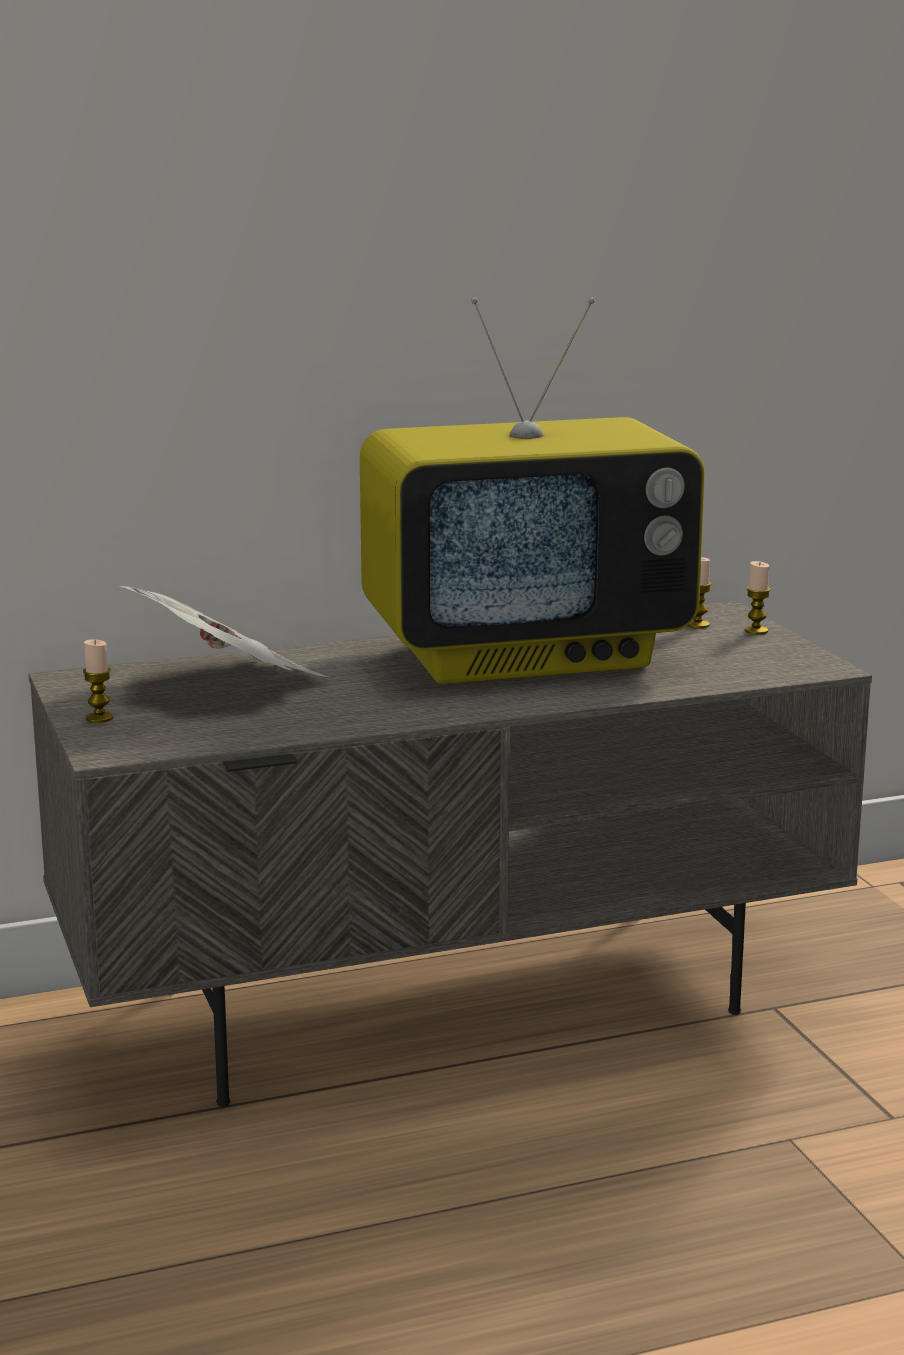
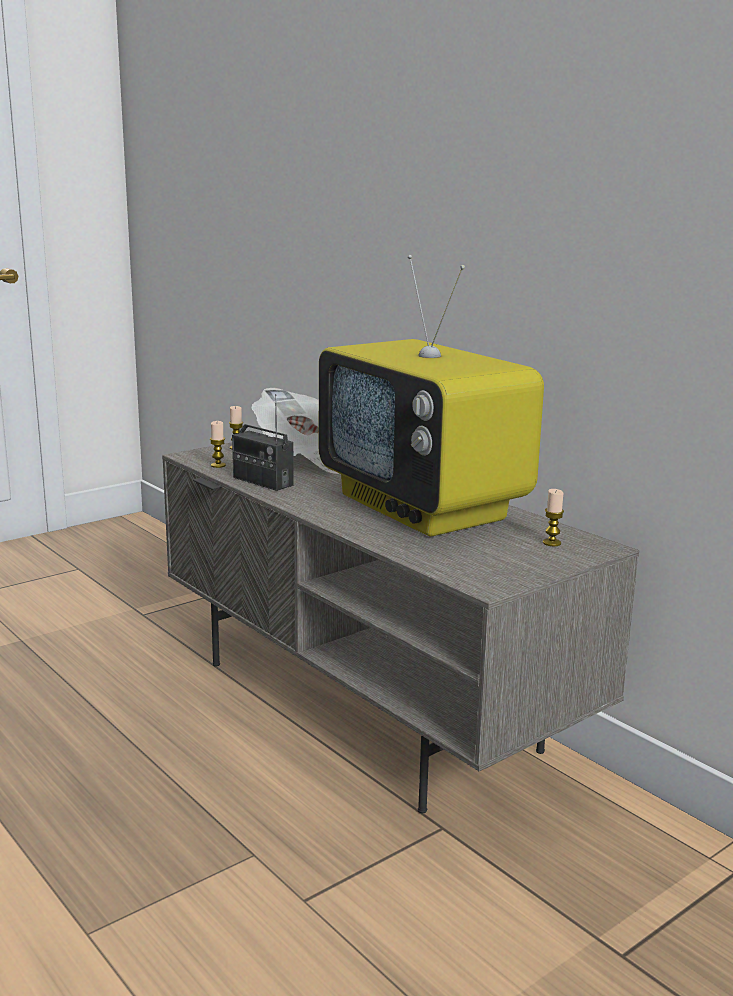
camera: 70 degrees right, 0 degrees up
candle [745,561,771,634] -> candle moved to [210,421,226,468]
none -> radio [232,394,294,491]

